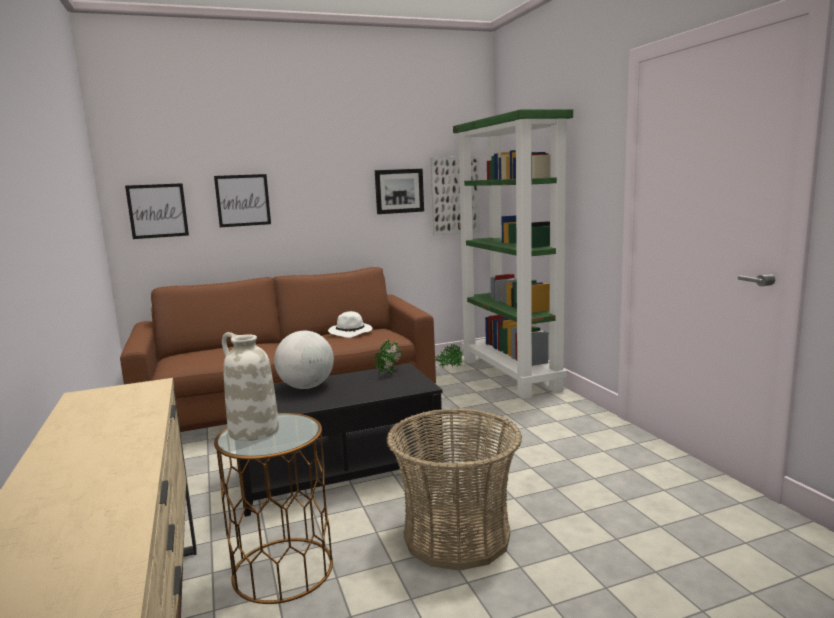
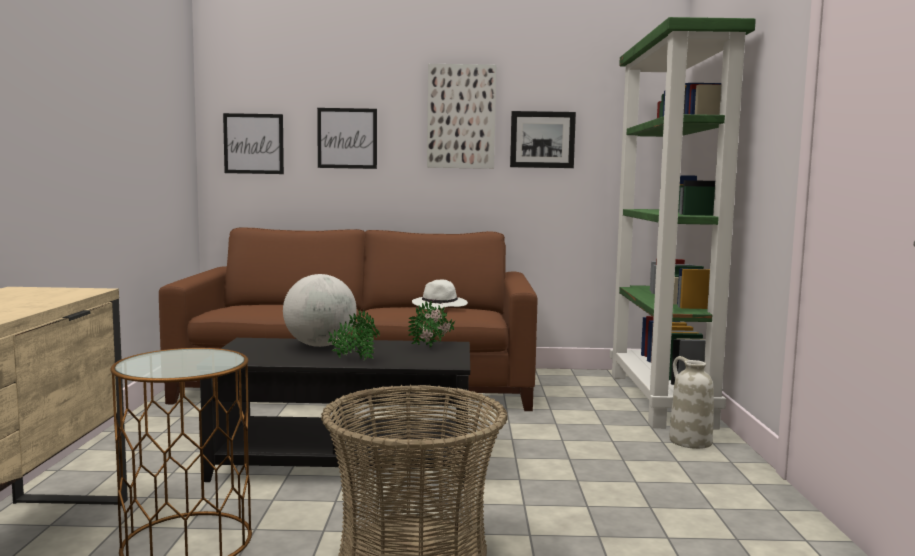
camera: 20 degrees right, 5 degrees down
white vase [222,332,279,441] -> white vase moved to [669,356,714,449]
picture [431,156,480,236] -> picture moved to [427,64,497,169]
potted plant [435,344,463,368] -> potted plant moved to [328,309,380,360]

